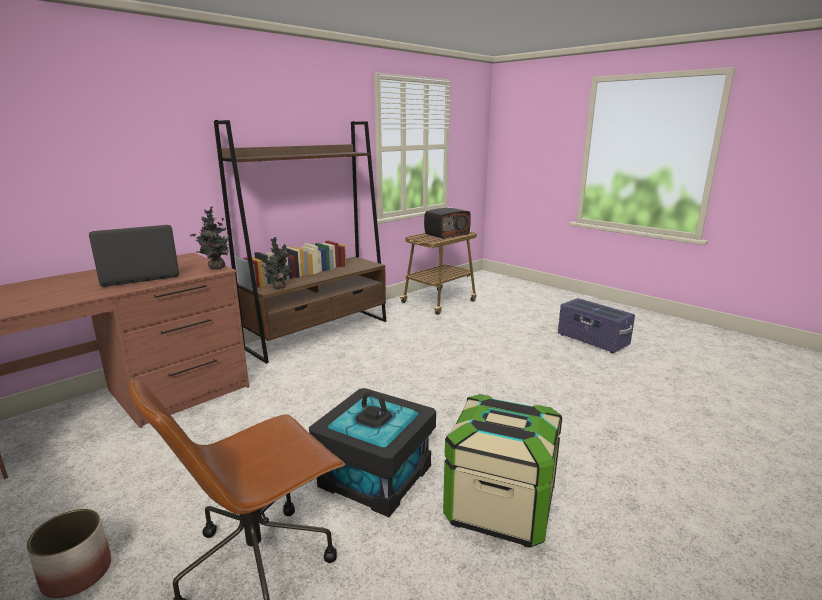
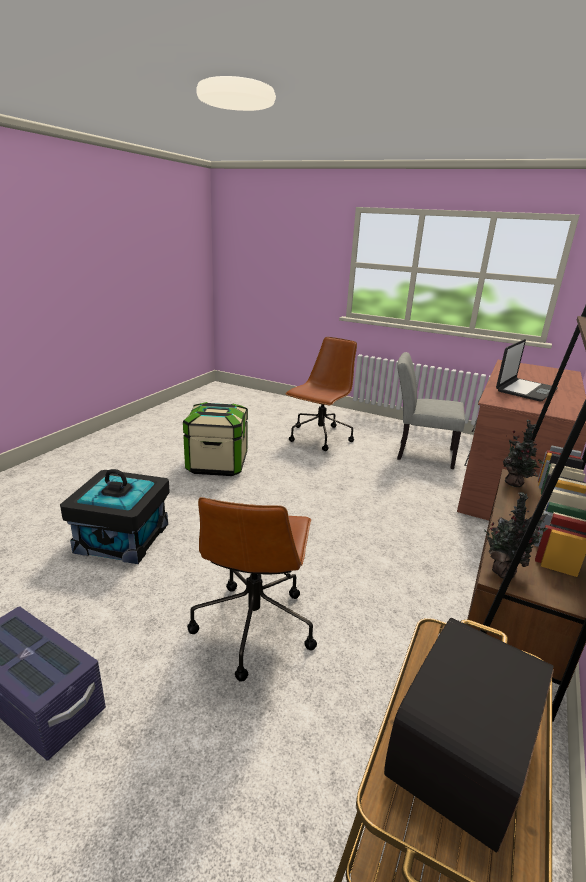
camera: 160 degrees right, 5 degrees up
planter [26,509,111,598] -> none
potted plant [190,206,230,270] -> potted plant moved to [484,492,548,579]
black storage box [309,388,436,517] -> black storage box moved to [60,469,170,564]
none -> brown office chair [187,497,317,681]
none -> grey chair [397,352,465,469]

